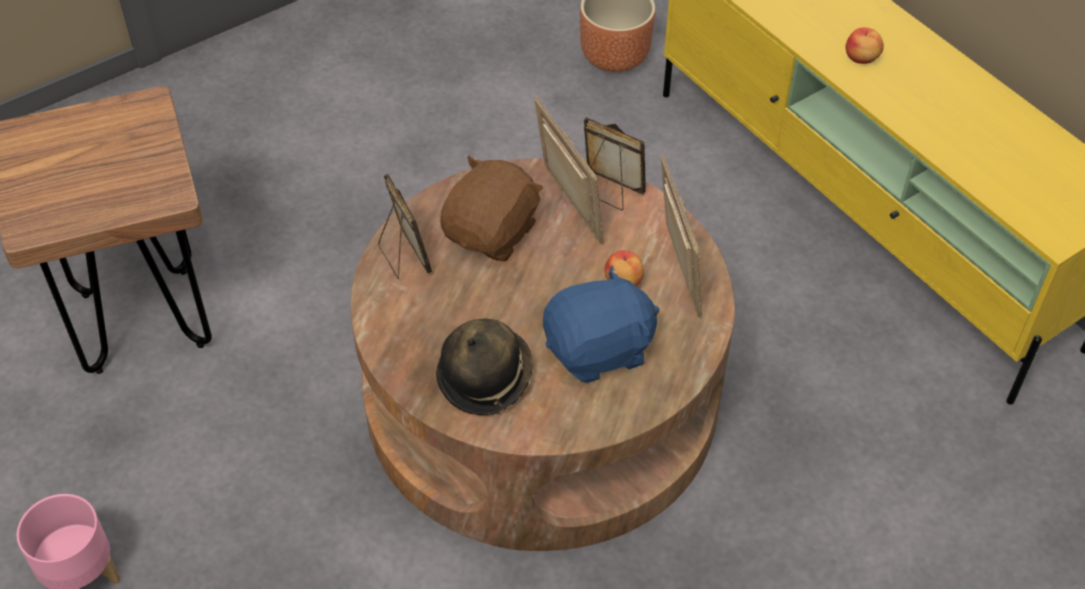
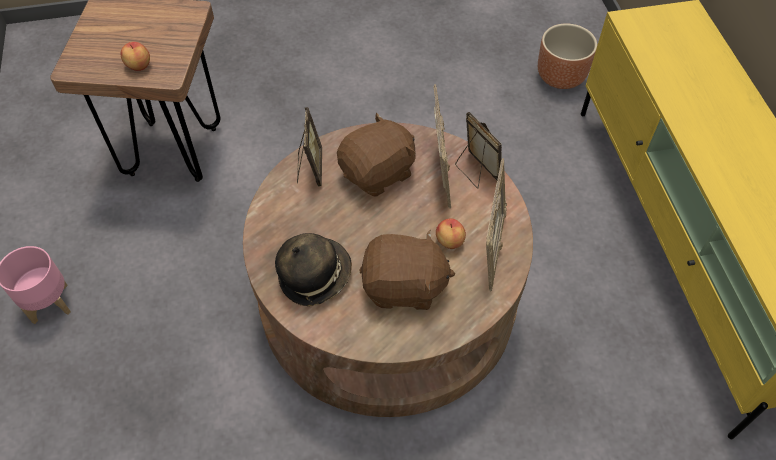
camera: 25 degrees right, 5 degrees up
blue plush toy [543,266,659,383] -> brown plush toy [359,229,455,310]
apple [846,28,884,64] -> apple moved to [121,42,150,71]

